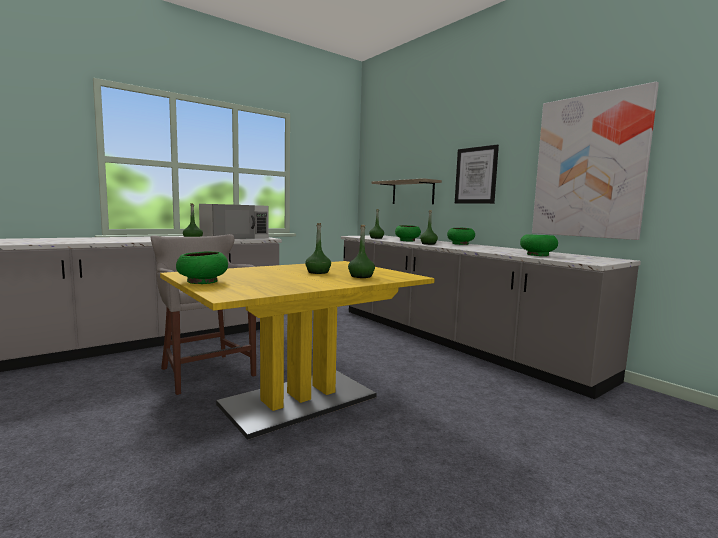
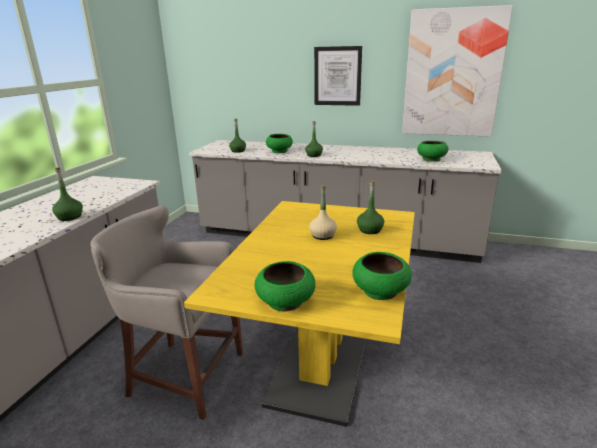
camera: 35 degrees left, 15 degrees up
white microwave [199,204,269,239] -> none
green bottle [305,223,331,274] -> beige bottle [309,185,337,240]
shelf [371,178,442,204] -> none
green bowl [447,228,475,245] -> green bowl moved to [352,252,412,300]

